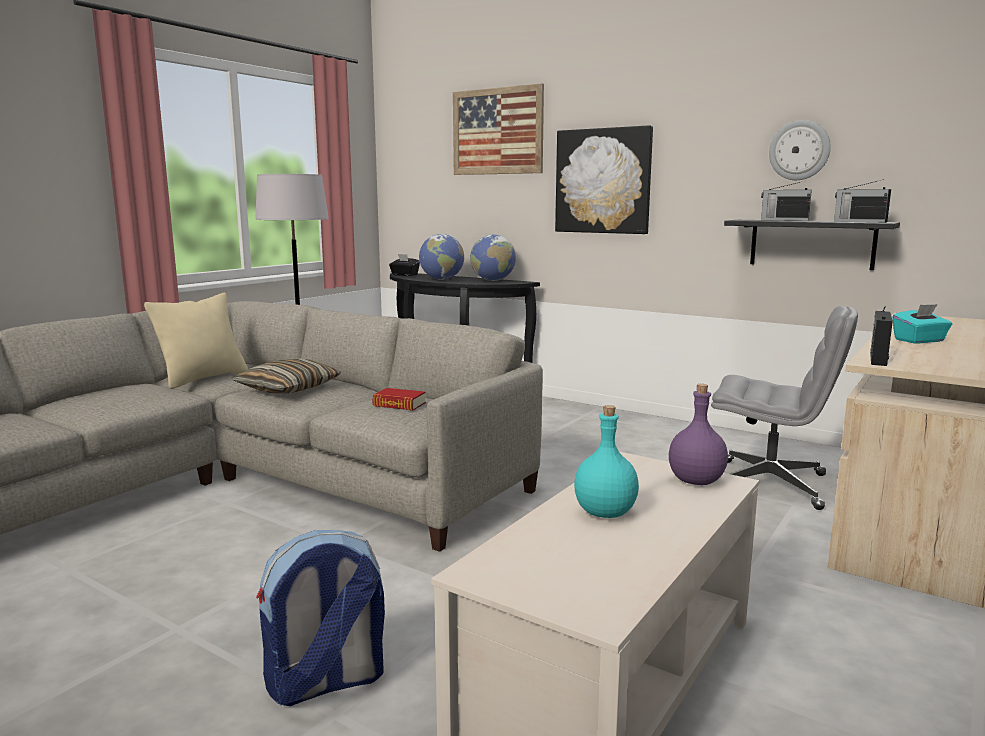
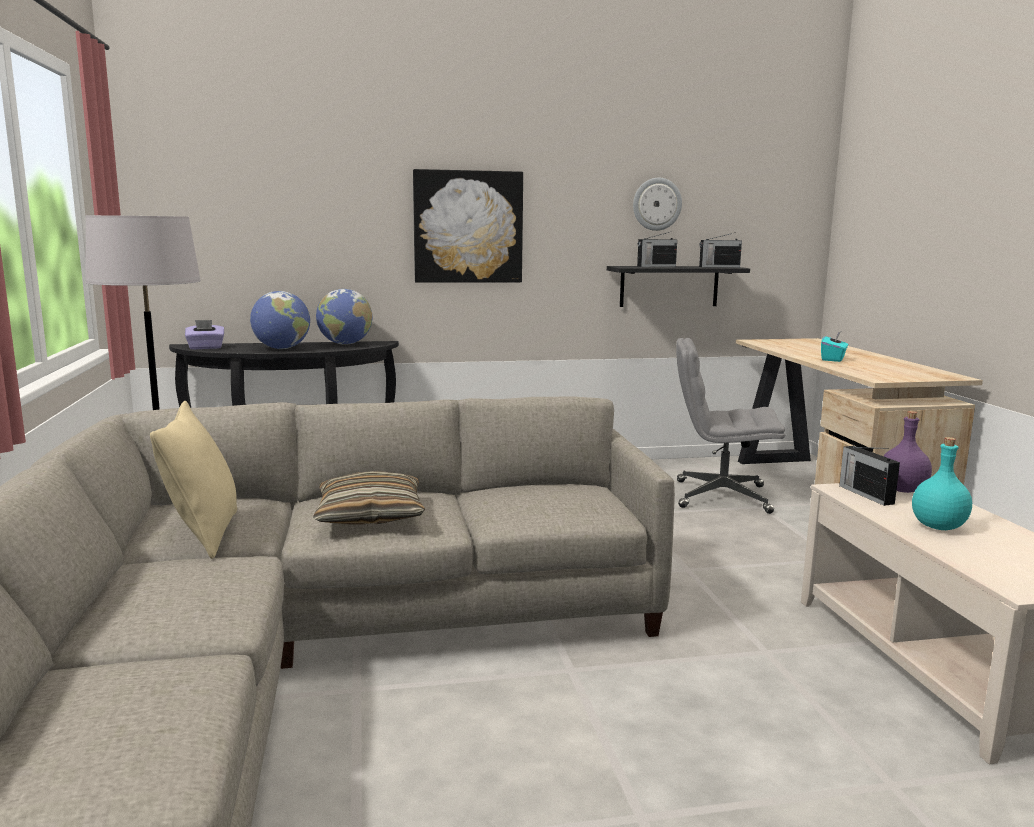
camera: 45 degrees left, 0 degrees up
backpack [256,530,385,706] -> none
book [372,388,426,410] -> none
black tissue box [389,254,420,276] -> purple tissue box [185,320,224,349]
picture [453,83,544,175] -> none
grey office chair [711,306,858,510] -> grey office chair turned 150 degrees counterclockwise [676,338,785,514]
radio [870,307,893,366] -> radio moved to [839,446,900,506]

